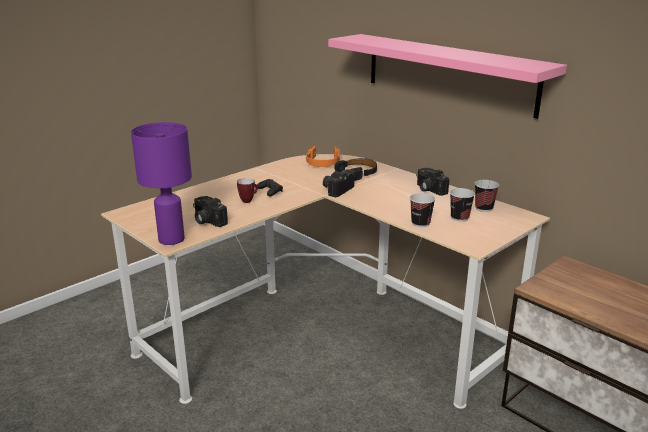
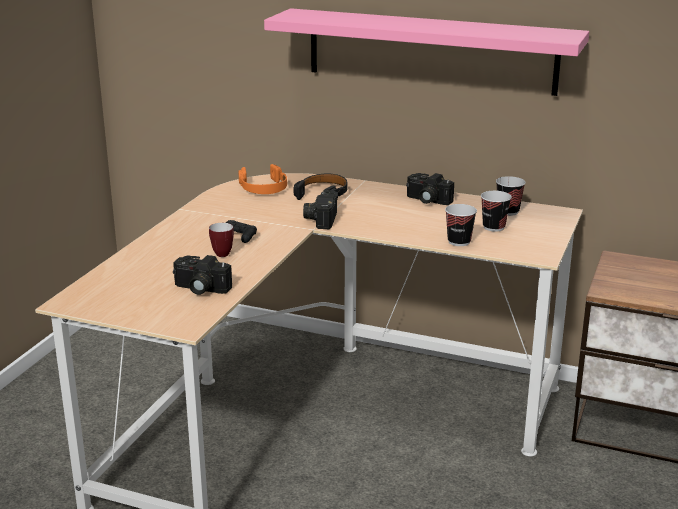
camera: 25 degrees left, 0 degrees up
purple table lamp [131,122,192,245] -> none

